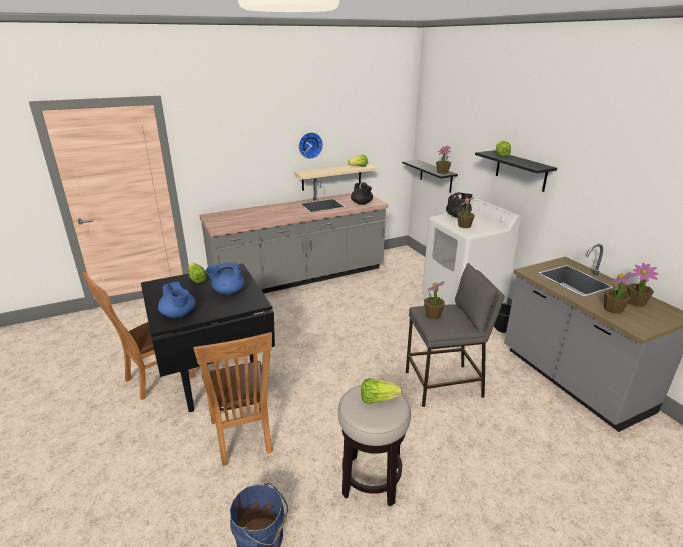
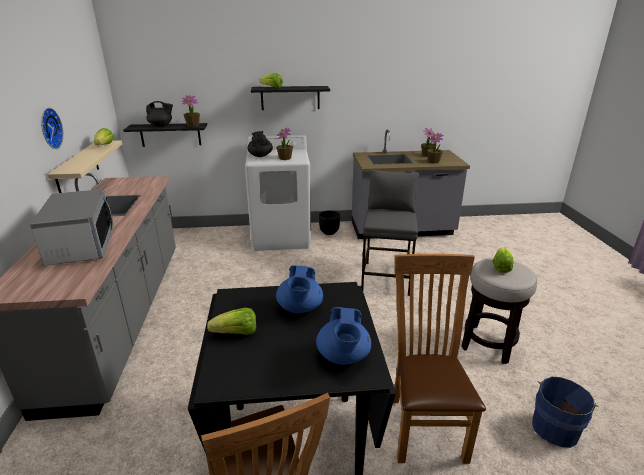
camera: 70 degrees left, 0 degrees up
blue teapot [158,282,196,318] -> blue teapot turned 105 degrees clockwise [316,307,371,365]
brown chair [193,332,272,466] -> brown chair turned 90 degrees counterclockwise [393,254,486,464]
black teapot [351,182,373,205] -> black teapot moved to [146,101,173,127]
potted plant [424,281,445,319] -> none
none -> microwave [30,189,114,266]

